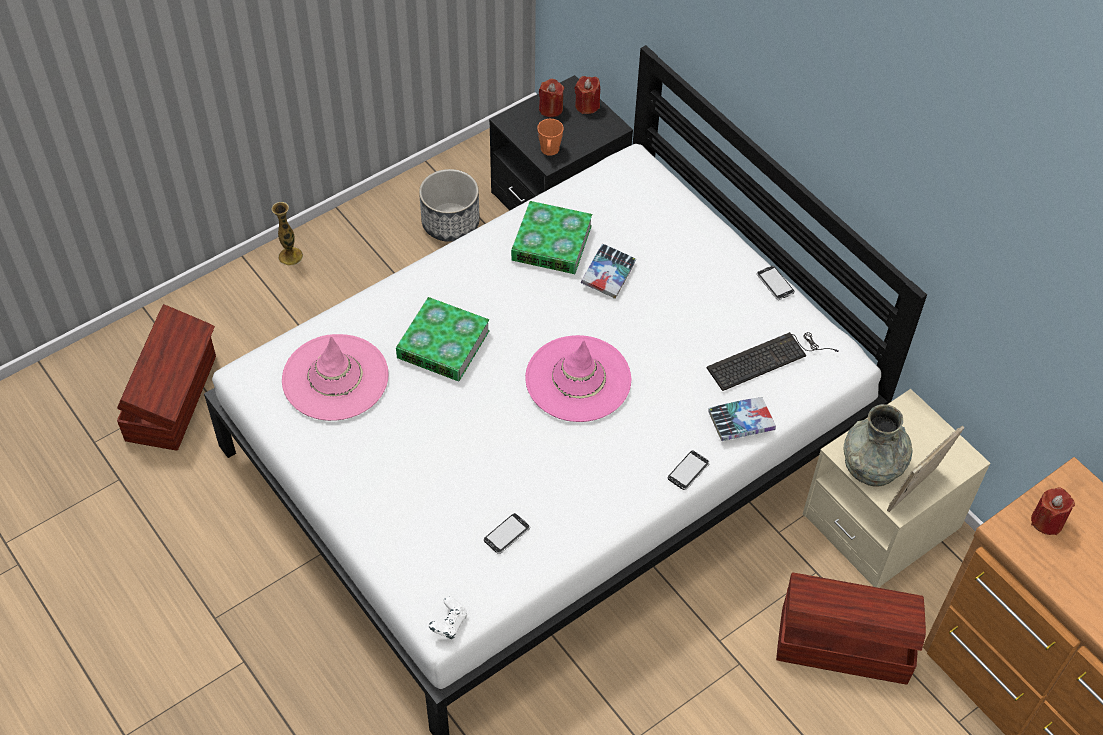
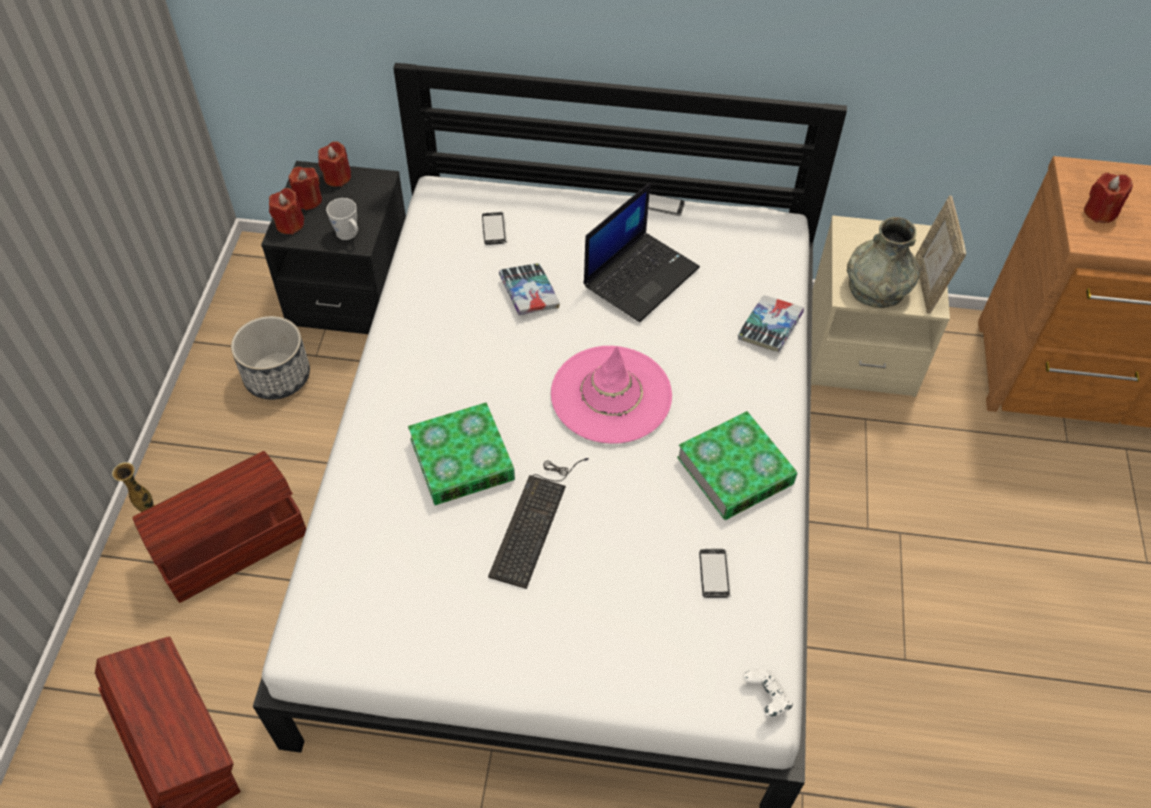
camera: 45 degrees left, 0 degrees up
pink hat [282,334,389,421] -> none
book [511,201,592,274] -> book moved to [677,411,798,520]
orange mug [537,119,564,156] -> grey mug [326,198,358,240]
phone [668,451,710,490] -> phone moved to [482,212,507,245]
keyboard [707,332,839,391] -> keyboard moved to [488,458,589,589]
brown storage box [776,572,926,685] -> brown storage box moved to [132,451,306,603]
none -> red candle [269,188,304,234]
none -> laptop [584,183,700,322]

